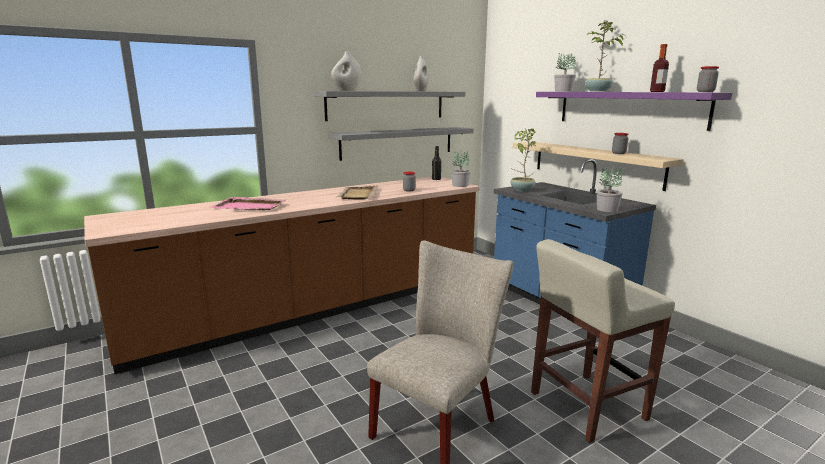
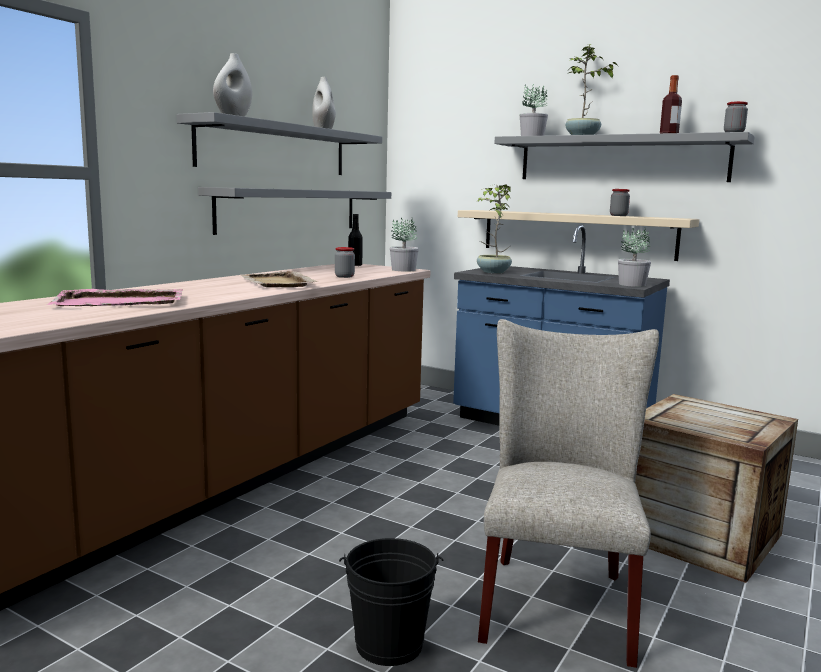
camera: 25 degrees left, 5 degrees down
beige stool [531,239,675,443] -> crate [635,394,798,583]
purple shelf [536,92,732,131] -> grey shelf [494,132,755,182]
none -> black bucket [339,538,444,666]

